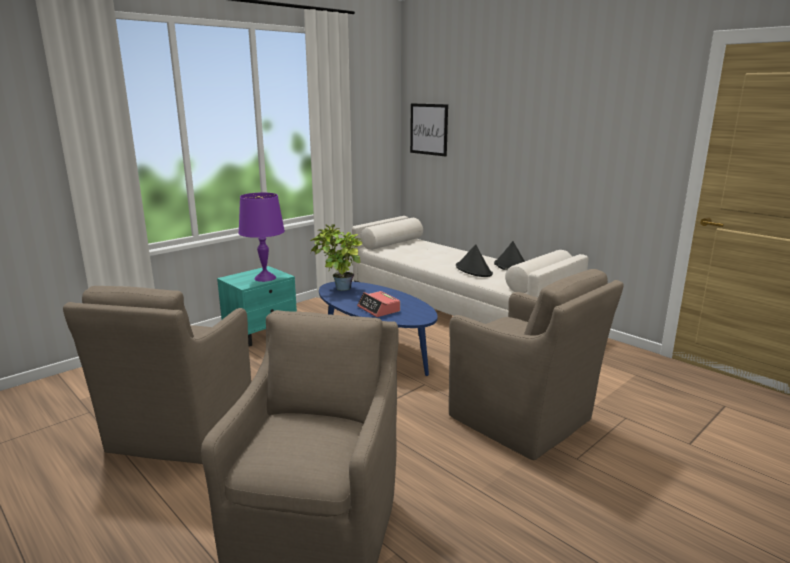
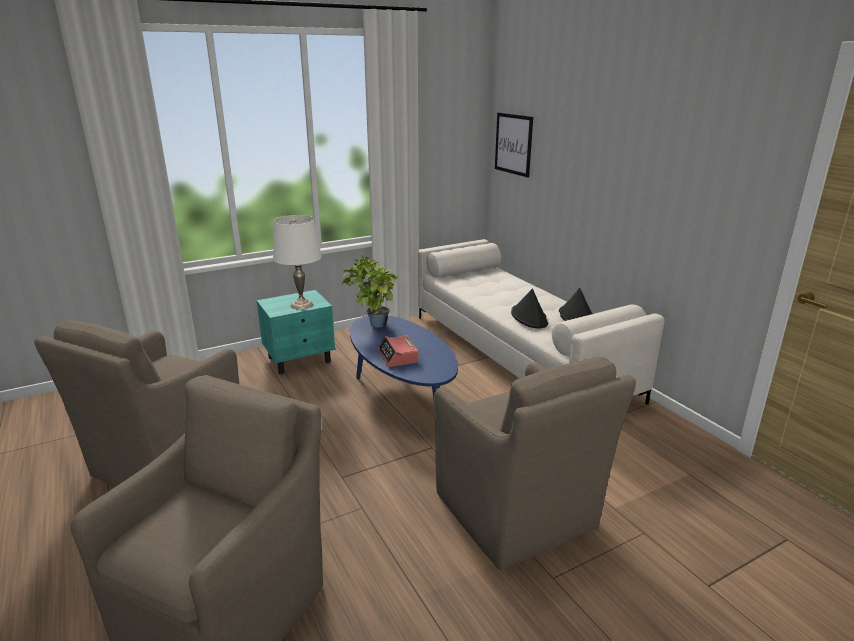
camera: 15 degrees right, 5 degrees up
purple table lamp [238,193,285,282] -> white table lamp [273,215,322,310]

